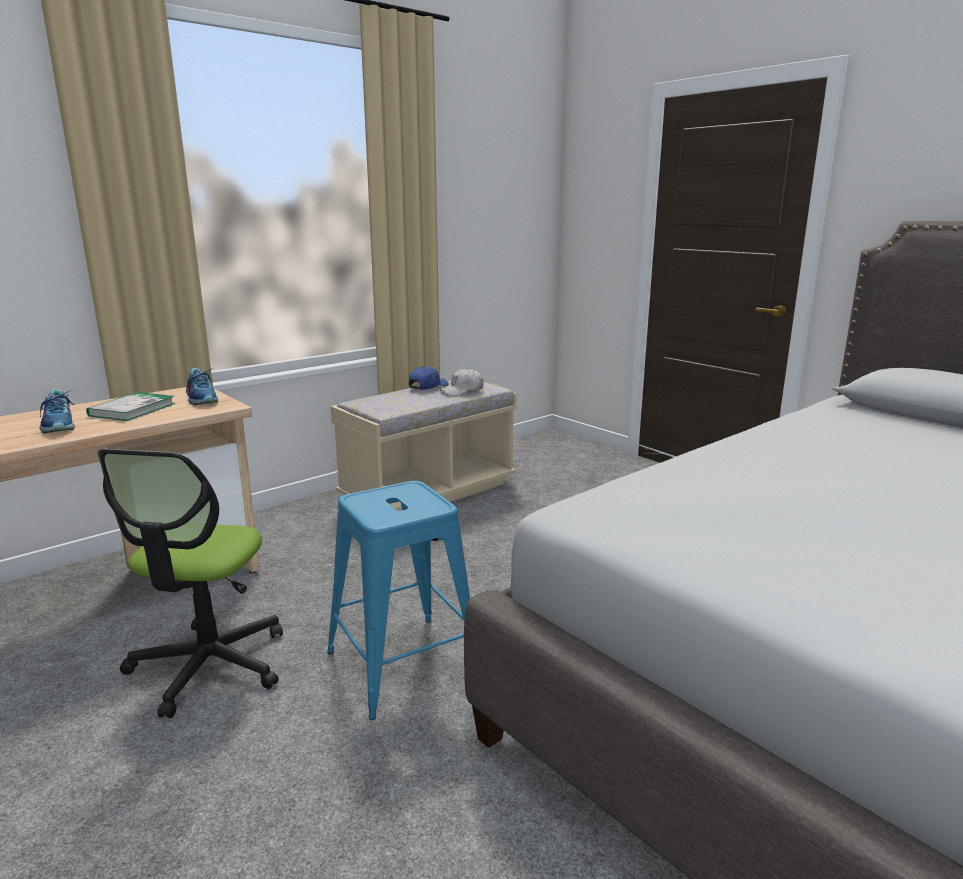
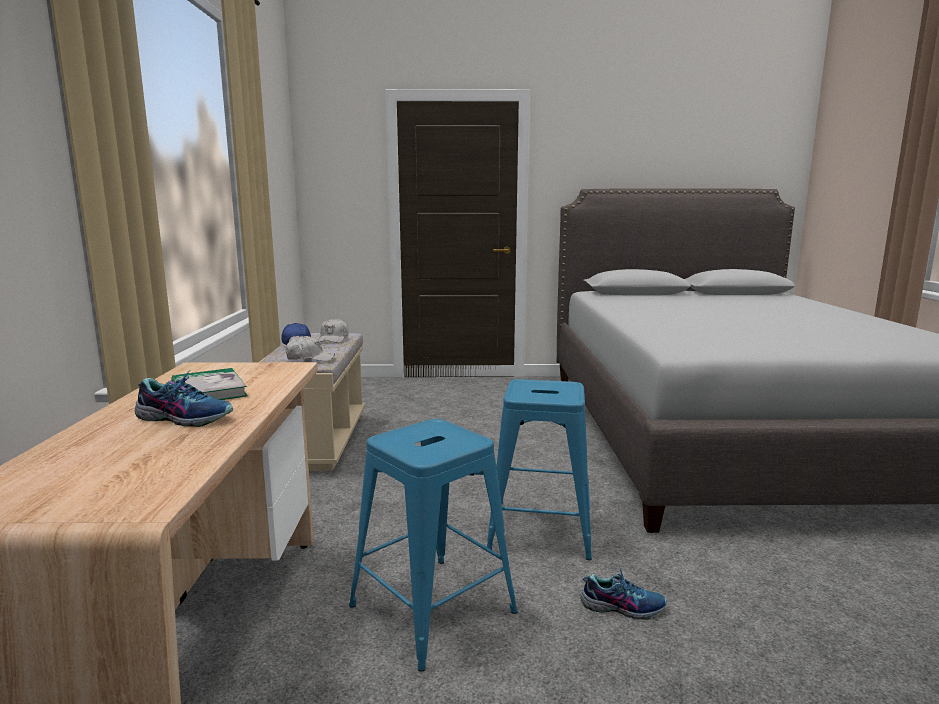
camera: 50 degrees left, 5 degrees down
office chair [98,449,283,718] -> blue stool [349,419,518,672]
shoe [186,368,218,405] -> shoe moved to [580,565,667,619]
none -> white cap [285,336,335,361]

